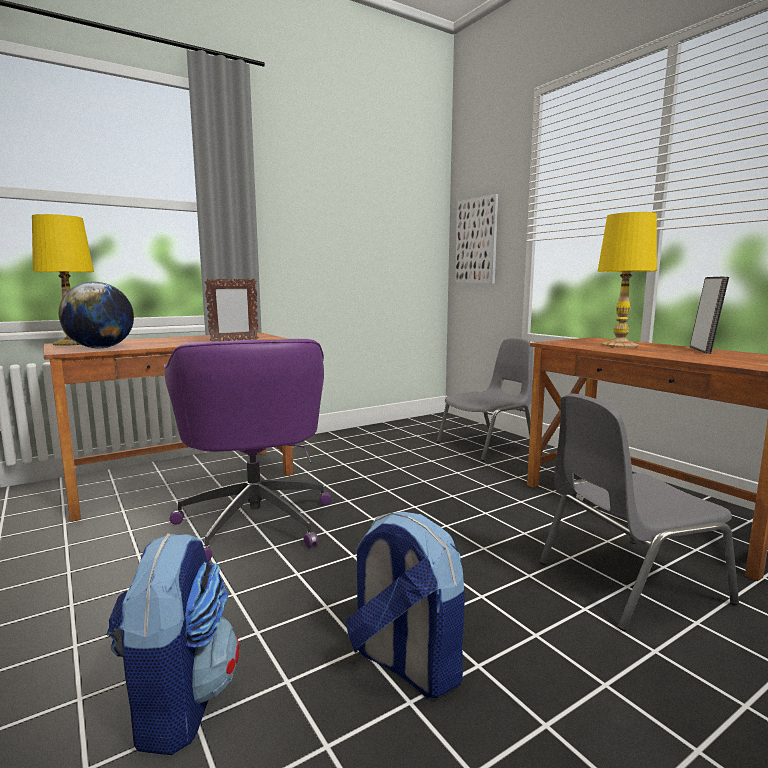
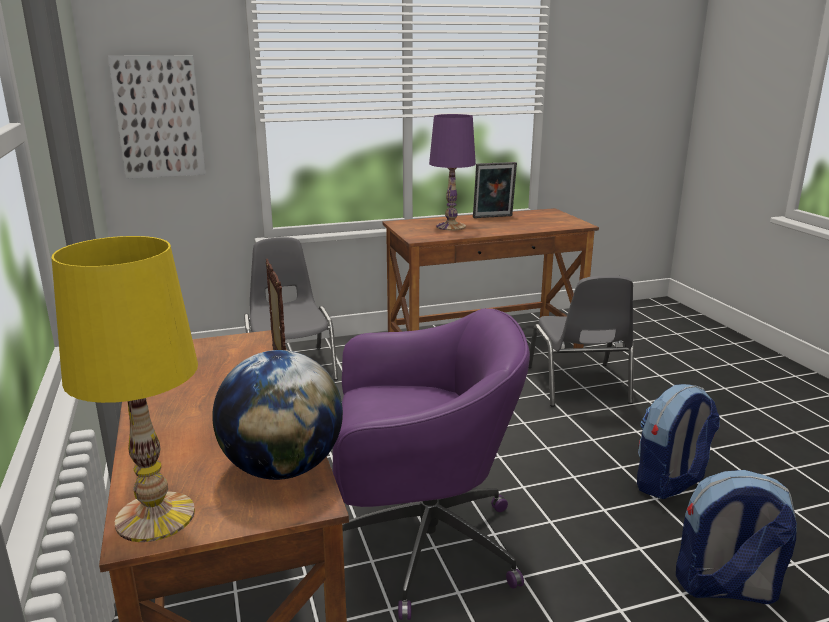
camera: 75 degrees left, 10 degrees up
yellow table lamp [598,212,657,348] -> purple table lamp [429,114,476,230]
picture frame [690,277,729,354] -> picture frame turned 135 degrees clockwise [473,162,517,218]

